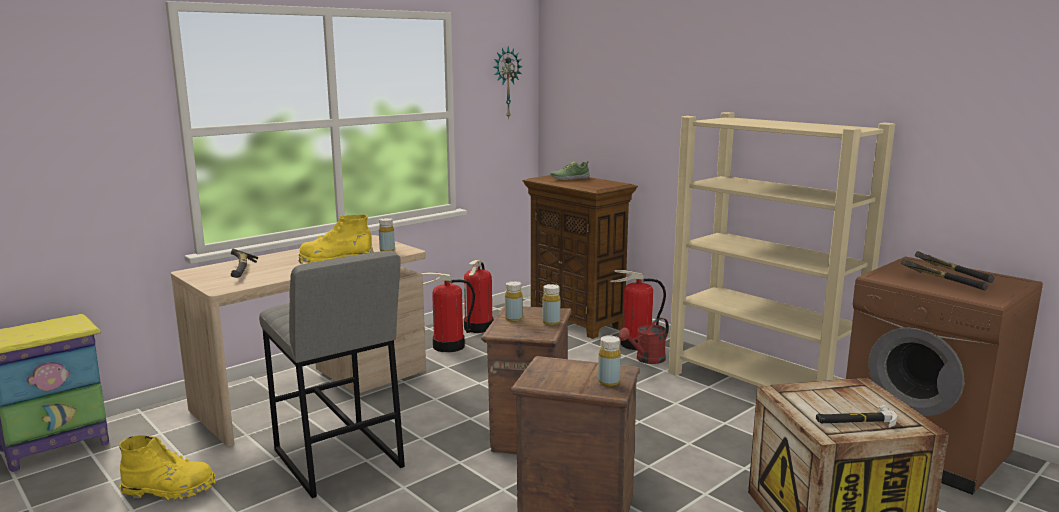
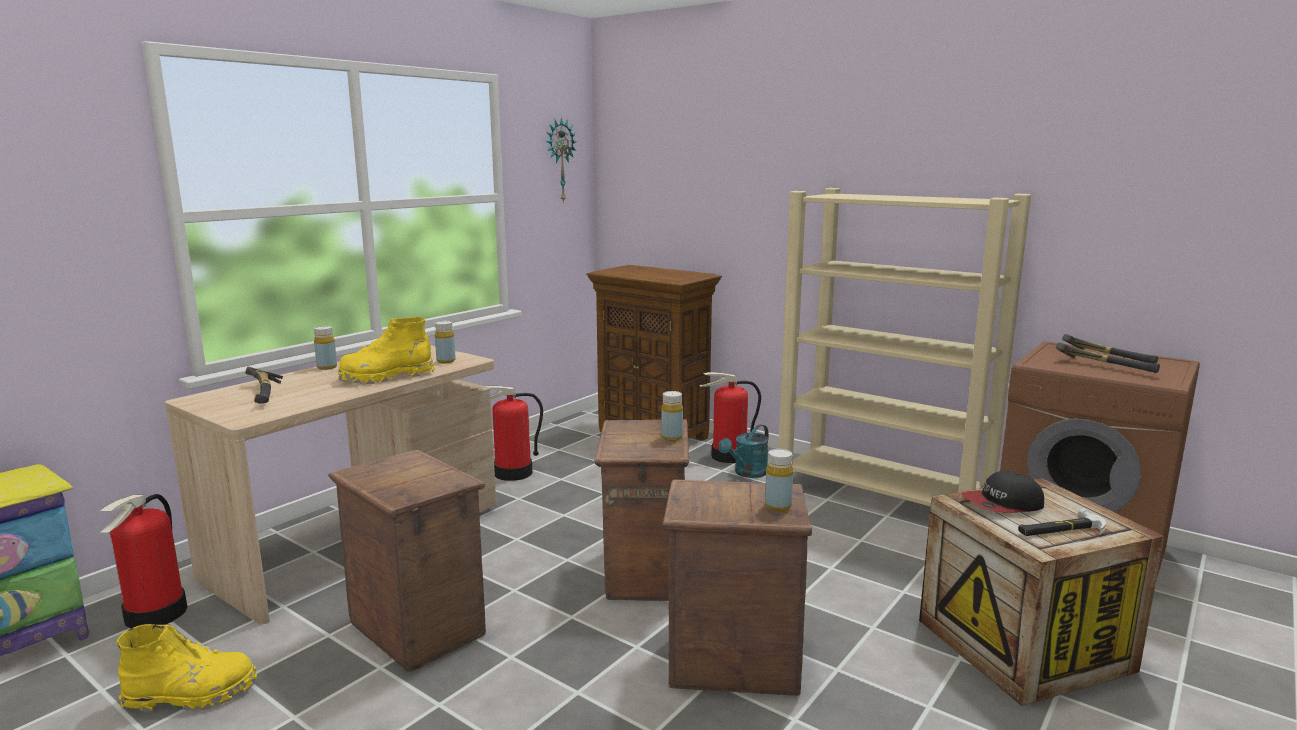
camera: 10 degrees left, 0 degrees up
grey stool [259,251,405,498] -> crate [328,450,486,672]
fire extinguisher [464,260,494,333] -> fire extinguisher moved to [100,494,187,629]
yellow bottle [505,281,523,322] -> yellow bottle moved to [314,326,337,370]
shoe [550,161,590,180] -> none
red watering can [619,318,669,364] -> turquoise watering can [719,424,769,478]
none -> cap [961,471,1044,513]

